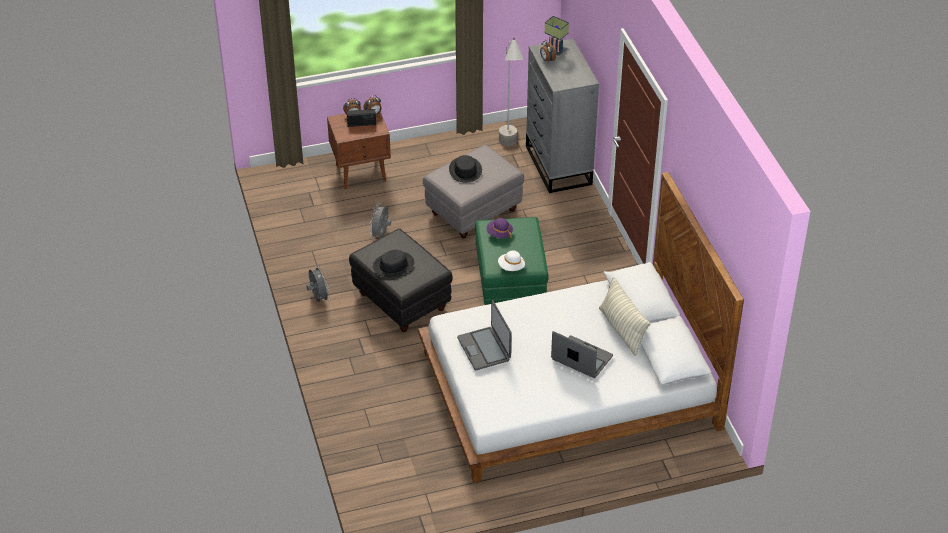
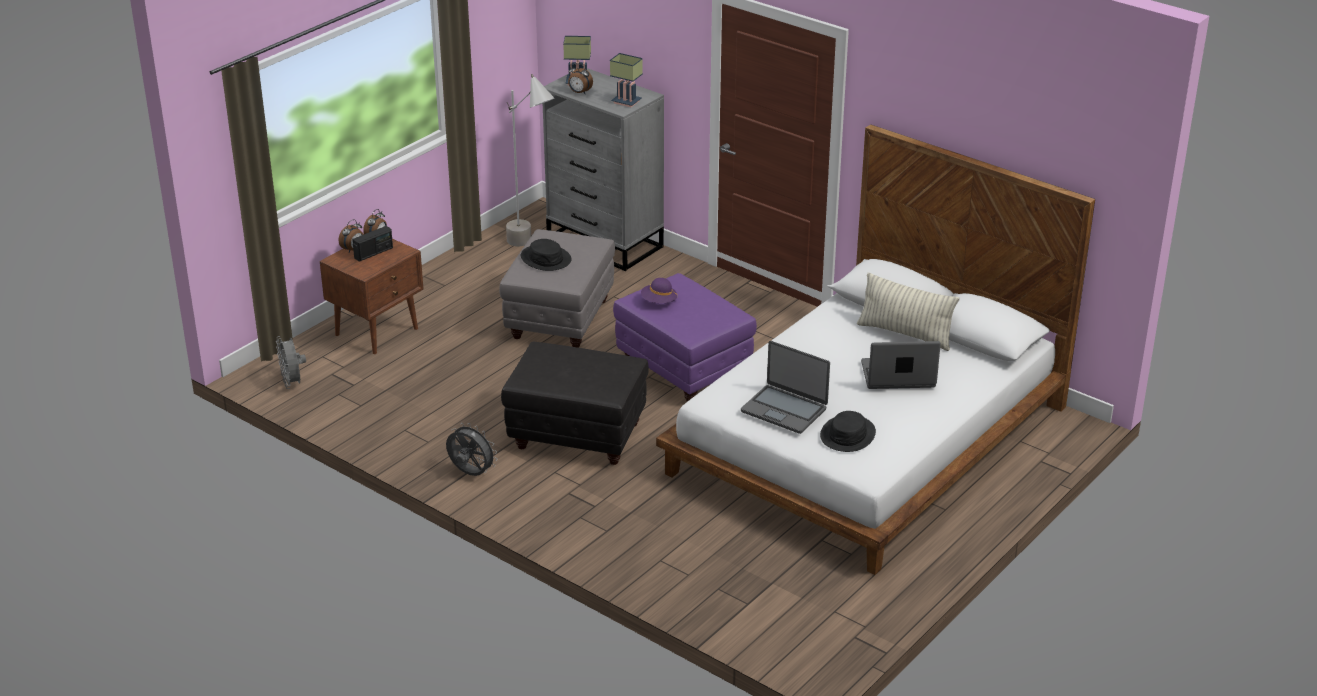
camera: 35 degrees left, 10 degrees down
grey fan [369,202,391,238] -> grey fan moved to [276,336,306,389]
black hat [373,250,414,277] -> black hat moved to [820,411,876,452]
green ottoman [475,217,549,305] -> purple ottoman [613,273,757,402]
white hat [498,250,525,271] -> none
none -> table lamp [610,53,643,107]

